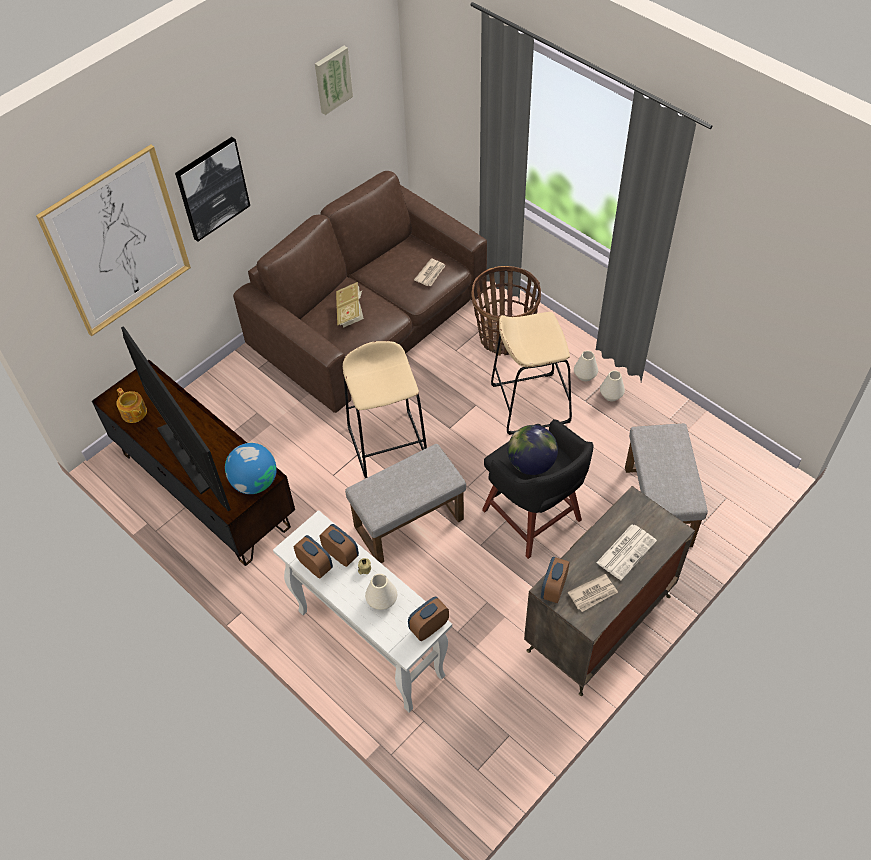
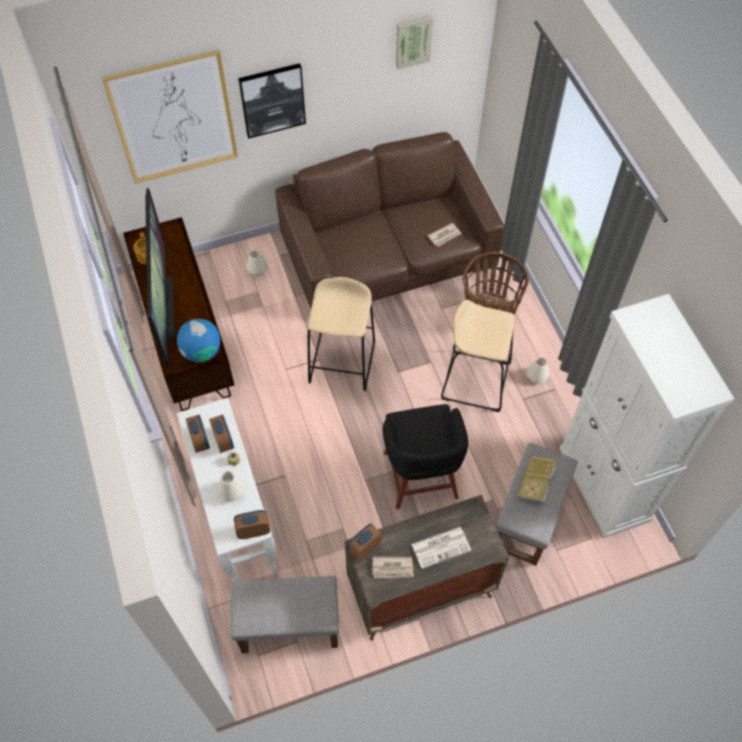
camera: 25 degrees right, 5 degrees up
book [336,282,364,328] -> book moved to [517,456,556,502]
grey ottoman [345,444,466,563] -> grey ottoman moved to [231,576,339,654]
globe [508,425,558,475] -> none
white vase [600,370,625,401] -> white vase moved to [246,250,268,276]
none -> white cabinet [559,294,735,538]

